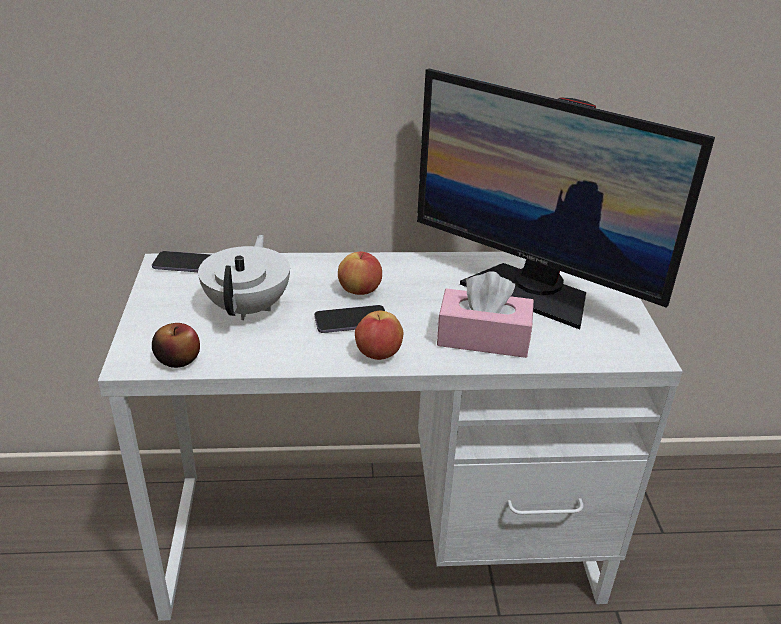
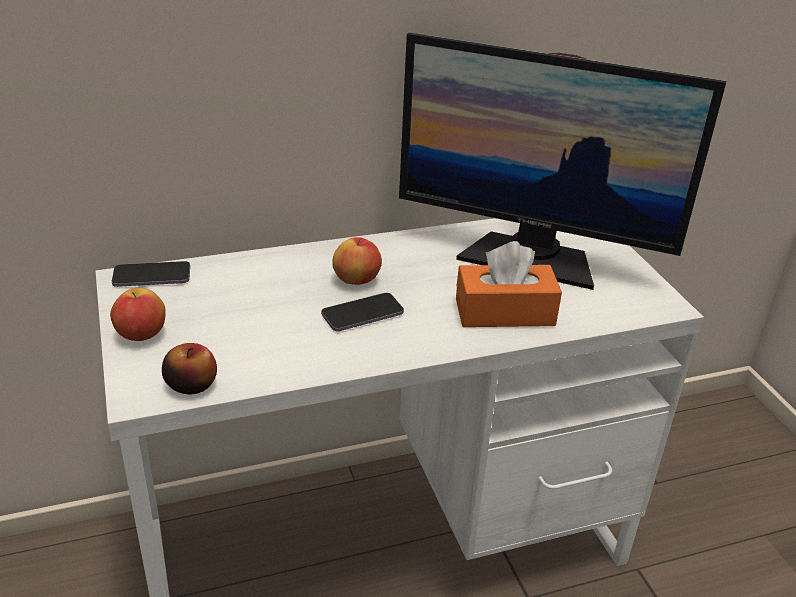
camera: 15 degrees left, 0 degrees up
white teapot [198,235,290,320] -> none
apple [355,311,403,360] -> apple moved to [110,288,166,341]
pink tissue box [437,271,534,358] -> orange tissue box [456,241,562,327]

